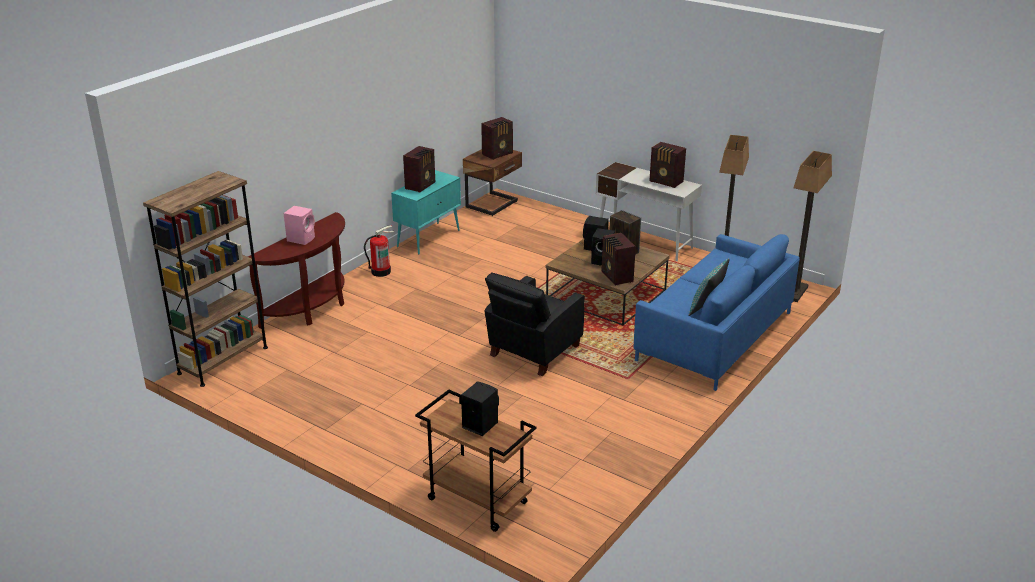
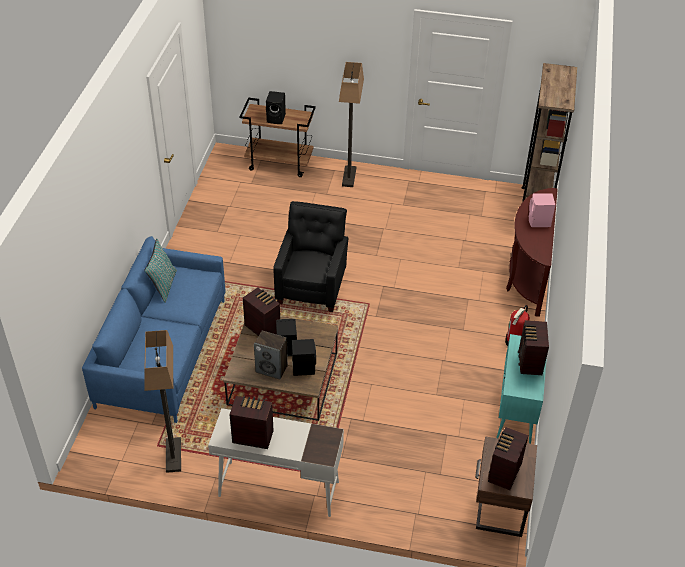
camera: 155 degrees right, 15 degrees up
floor lamp [793,151,832,302] -> floor lamp moved to [339,62,364,187]

